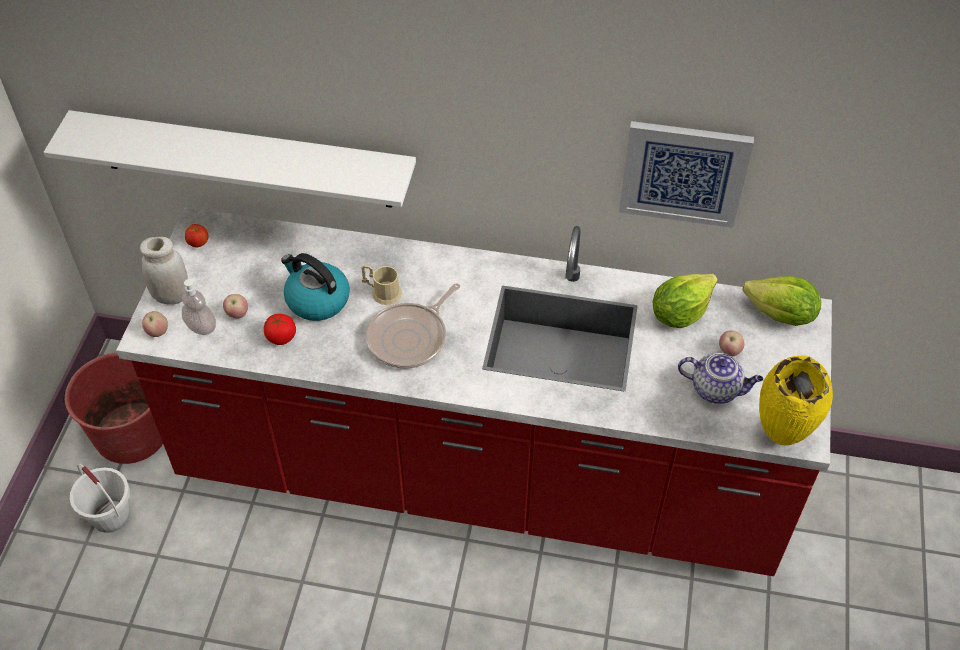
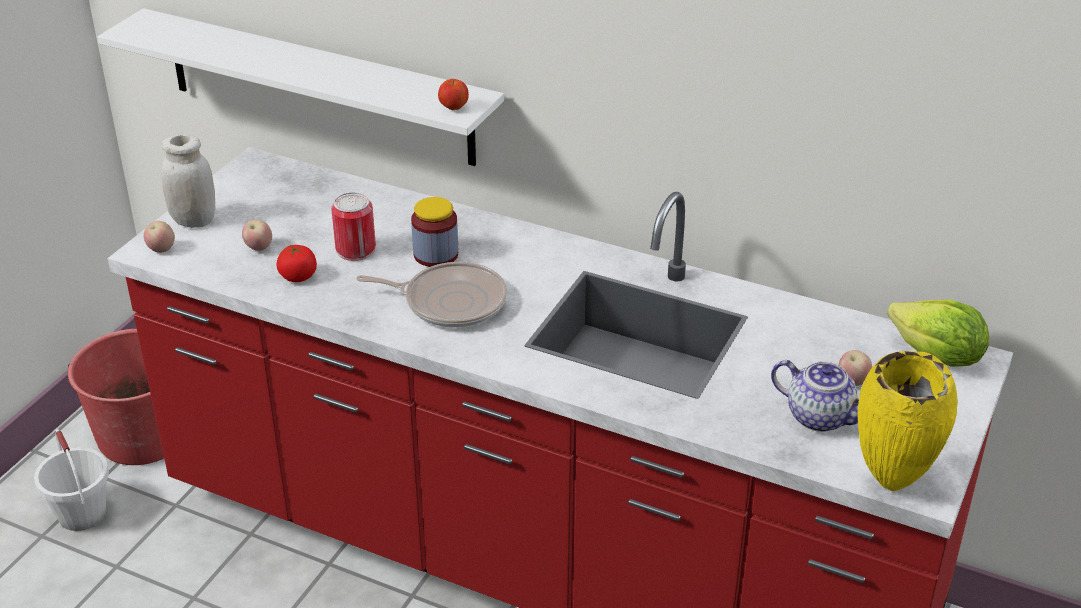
camera: 15 degrees right, 15 degrees down
soap dispenser [181,278,216,335] -> none
apple [185,224,208,247] -> apple moved to [438,79,469,110]
kettle [281,253,350,321] -> can [331,192,376,261]
beige mug [362,265,402,305] -> jar [411,197,458,267]
frying pan [366,283,460,369] -> frying pan turned 135 degrees counterclockwise [357,262,507,328]
picture [619,121,754,228] -> none
lettuce [652,274,718,328] -> none

